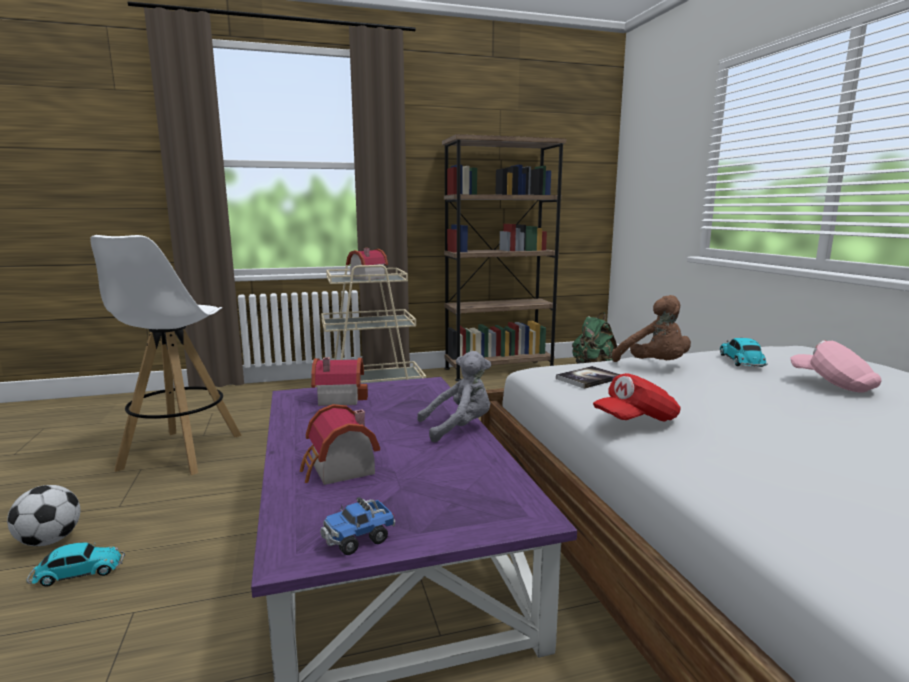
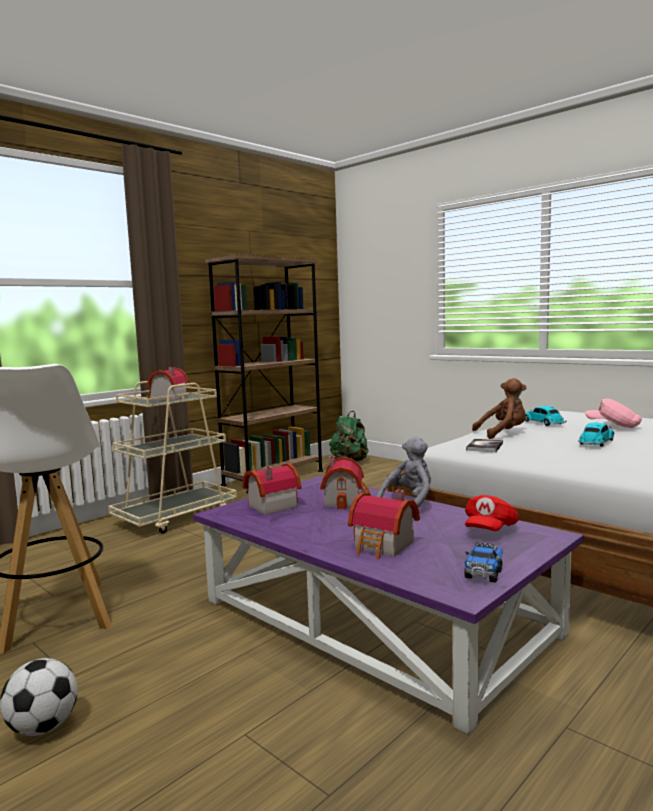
camera: 30 degrees left, 5 degrees down
toy car [26,542,125,587] -> toy car moved to [578,423,614,447]
red cap [593,373,681,421] -> red cap moved to [465,495,519,531]
brown plush toy [612,295,691,362] -> brown plush toy turned 45 degrees counterclockwise [472,378,526,439]
none -> toy house [320,456,371,510]

